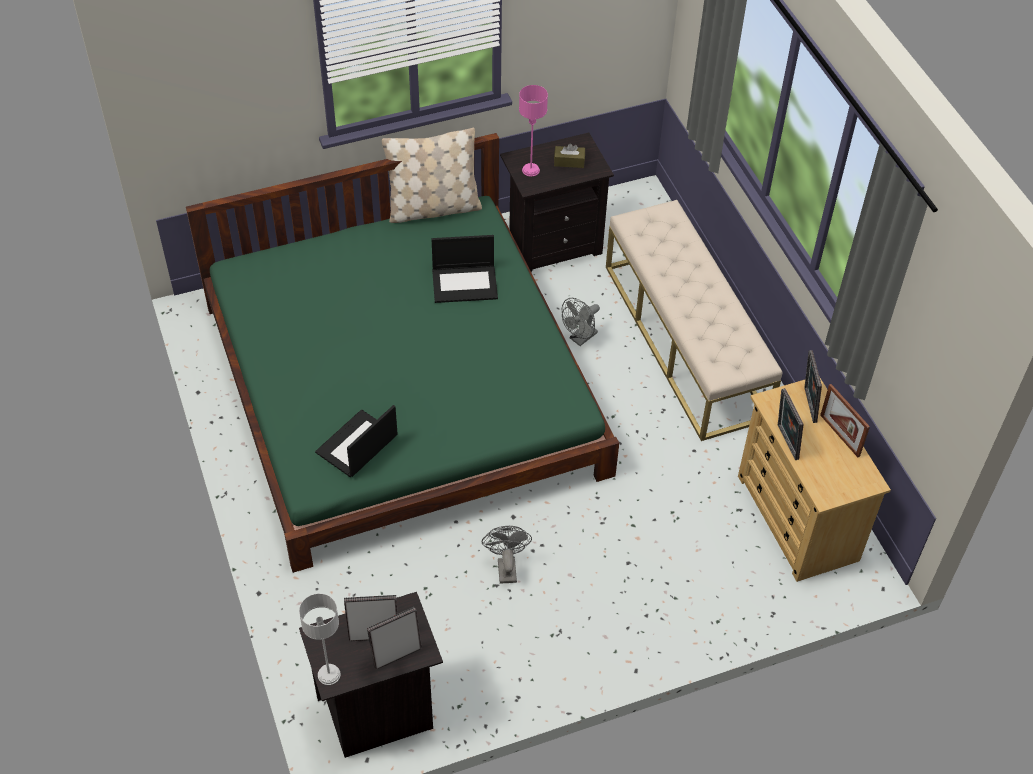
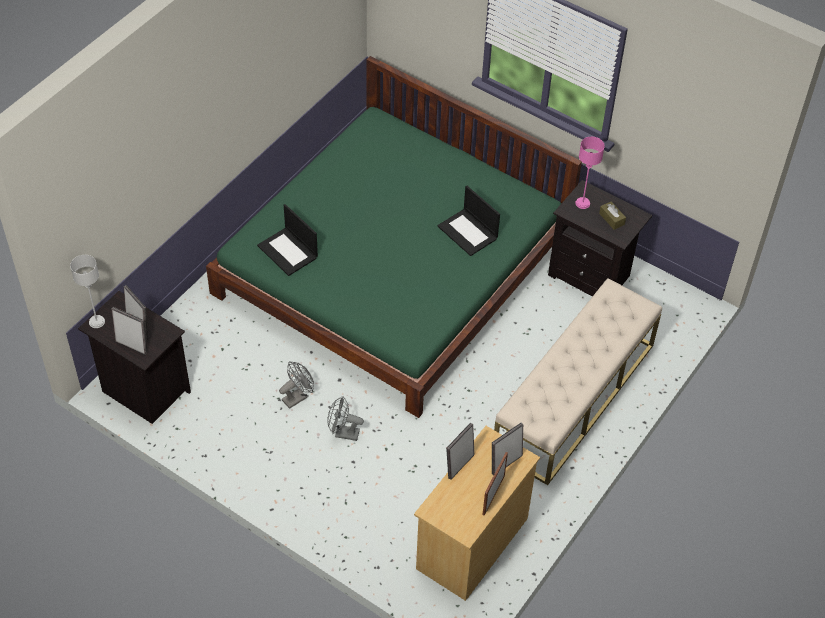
camera: 55 degrees right, 0 degrees up
laptop [315,405,398,477] -> laptop turned 135 degrees counterclockwise [257,204,318,276]
beige pillow [382,128,482,223] -> none
grey fan [562,298,600,346] -> grey fan moved to [327,396,364,441]

